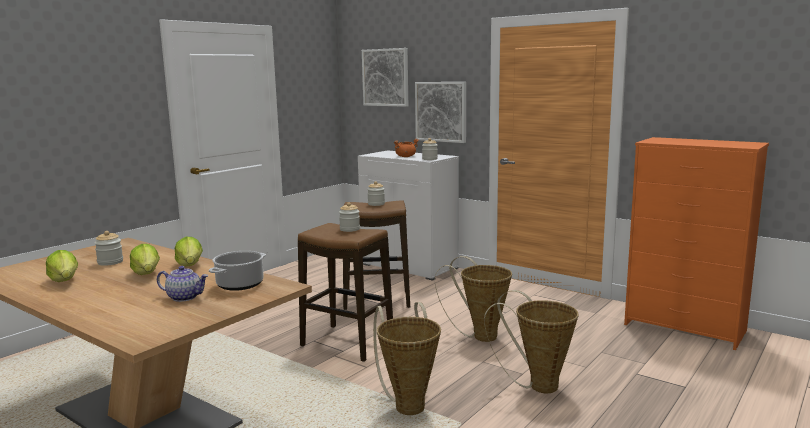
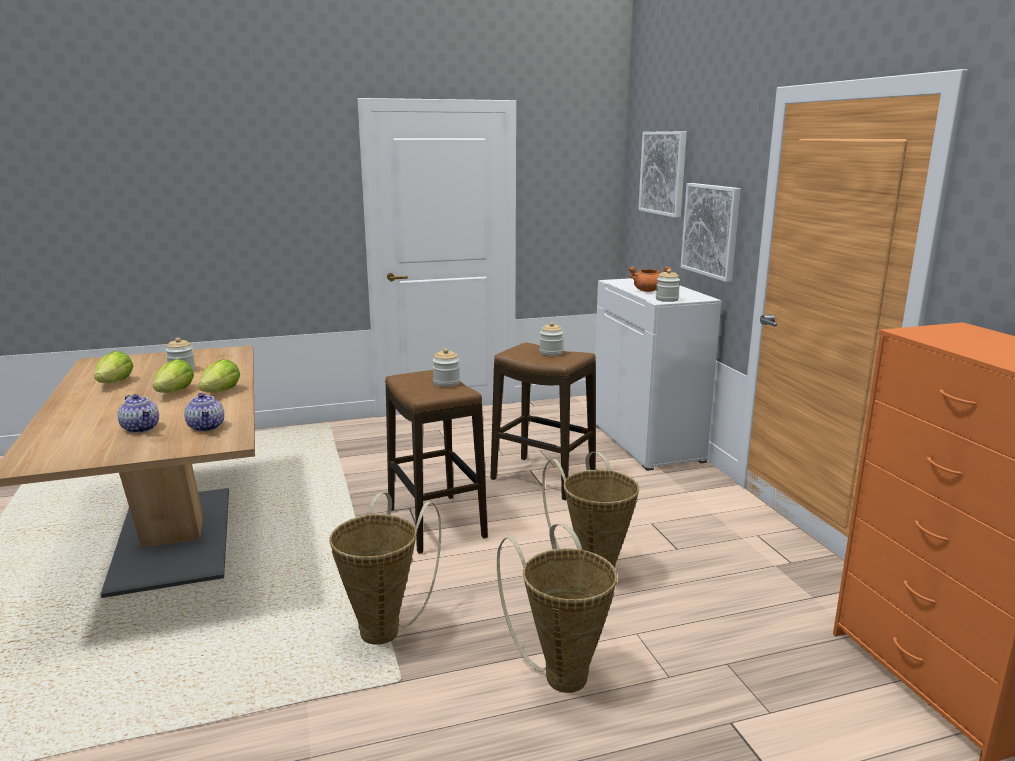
camera: 35 degrees right, 5 degrees up
cooking pot [209,251,266,291] -> teapot [184,393,224,432]

